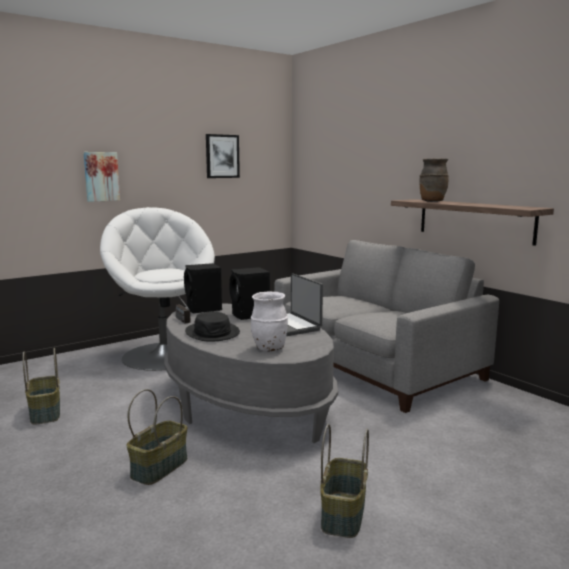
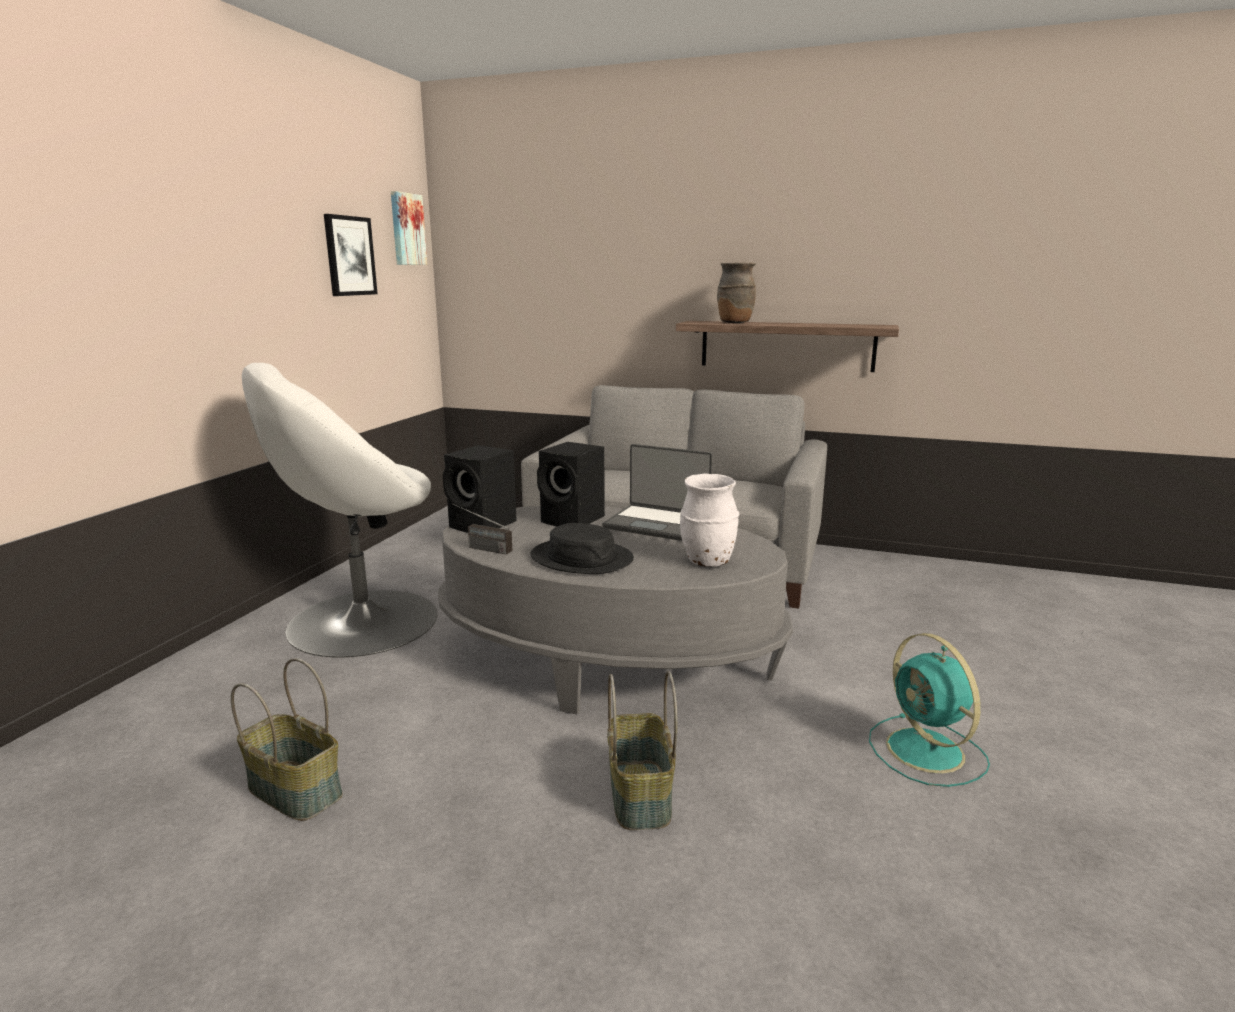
camera: 35 degrees left, 5 degrees up
picture [83,152,120,202] -> picture moved to [391,191,427,265]
white armchair [100,207,215,371] -> white armchair turned 60 degrees counterclockwise [242,363,437,657]
basket [320,424,369,538] -> turquoise fan [869,633,990,787]

